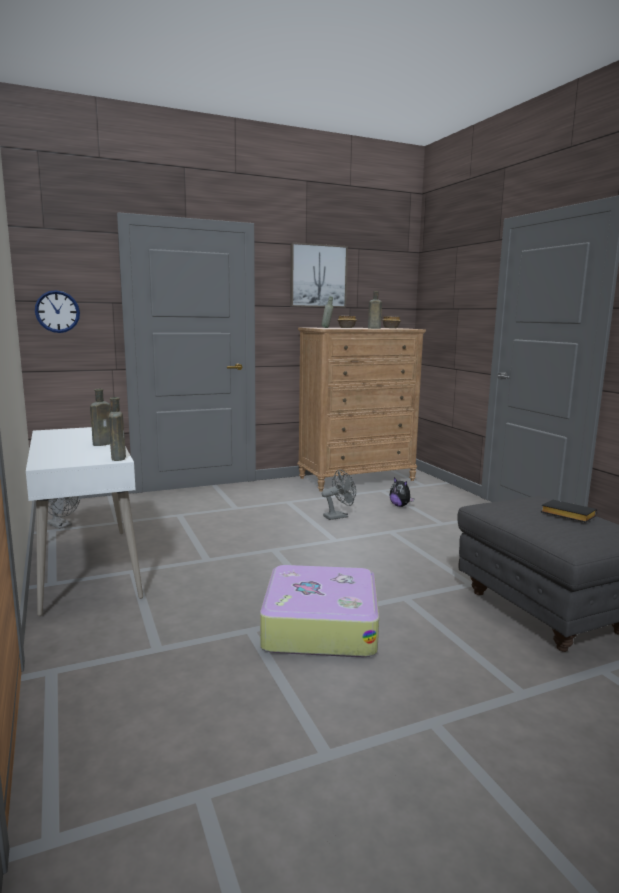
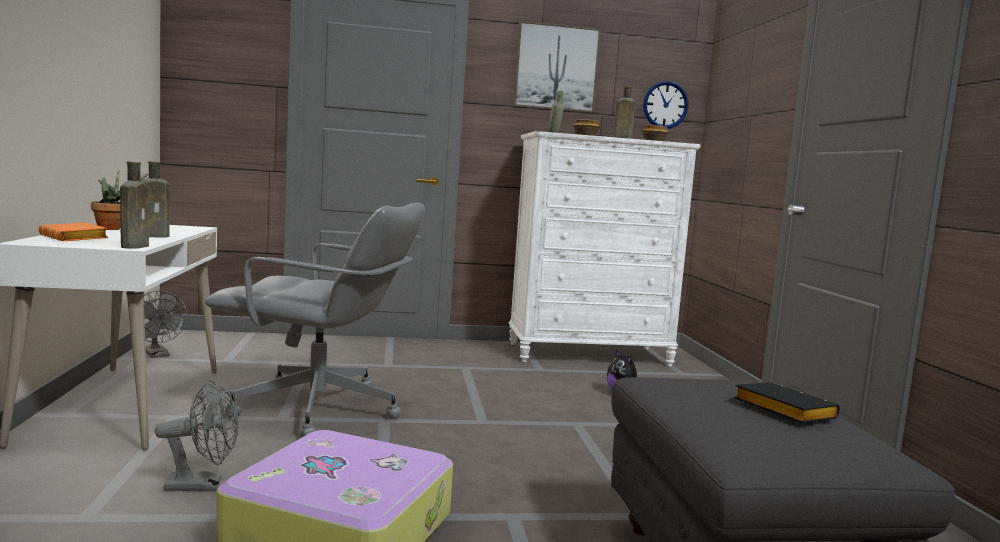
camera: 15 degrees right, 5 degrees down
wall clock [35,290,80,333] -> wall clock moved to [643,81,689,129]
brown dresser [297,328,426,492] -> white dresser [508,131,700,366]
grey fan [322,469,356,520] -> grey fan moved to [155,380,238,491]
none -> orange book [39,222,108,241]
none -> potted plant [91,170,149,230]
none -> grey office chair [205,203,425,437]

